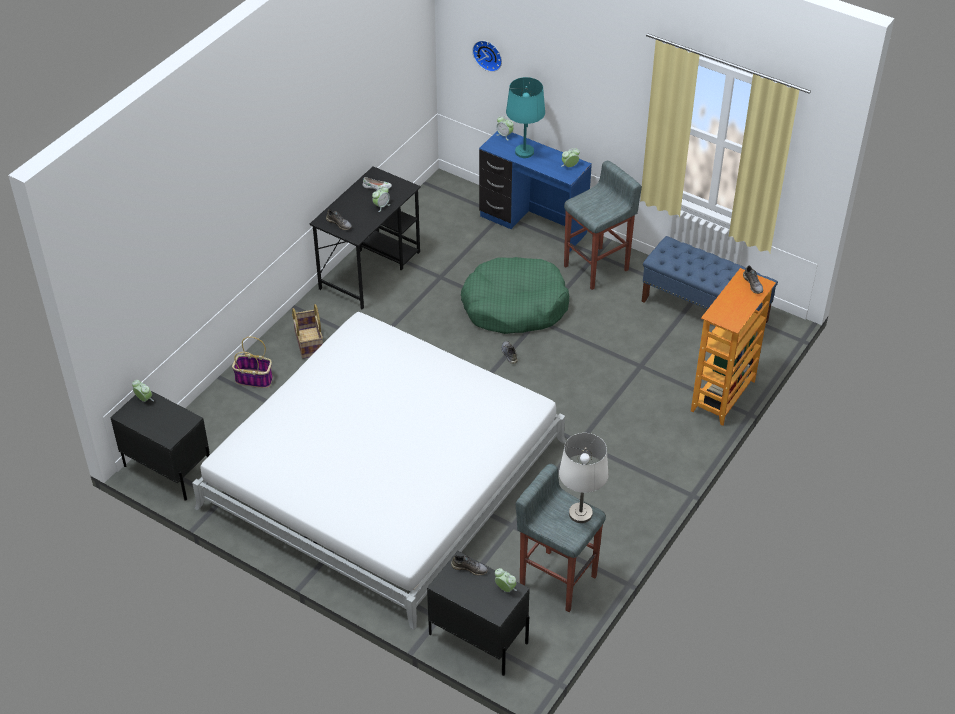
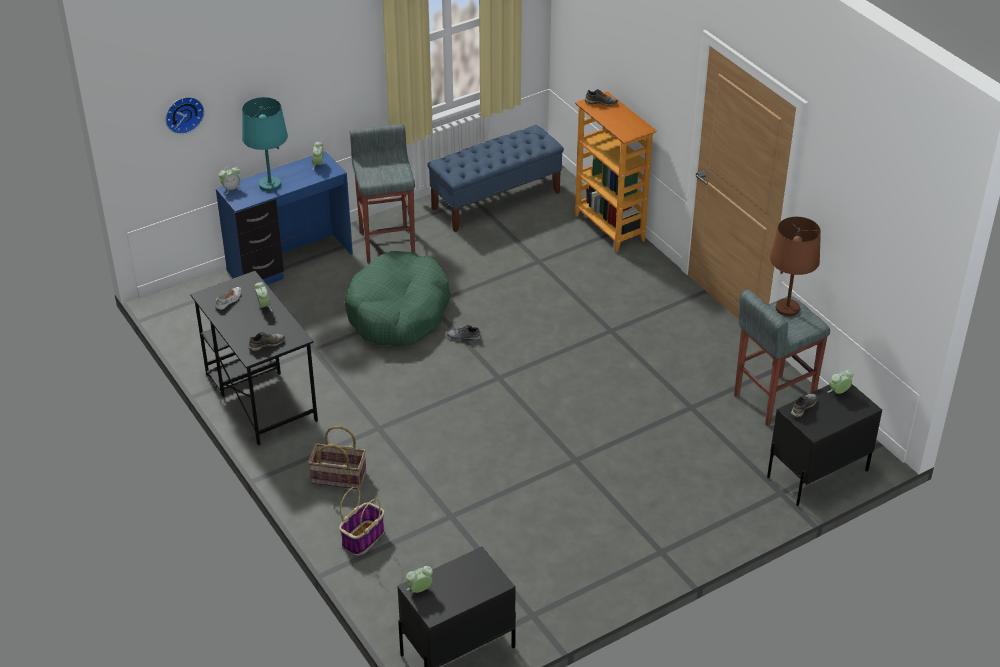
camera: 65 degrees left, 5 degrees down
white bed [192,312,566,630] -> none
white table lamp [559,433,609,523] -> brown table lamp [770,217,821,316]

